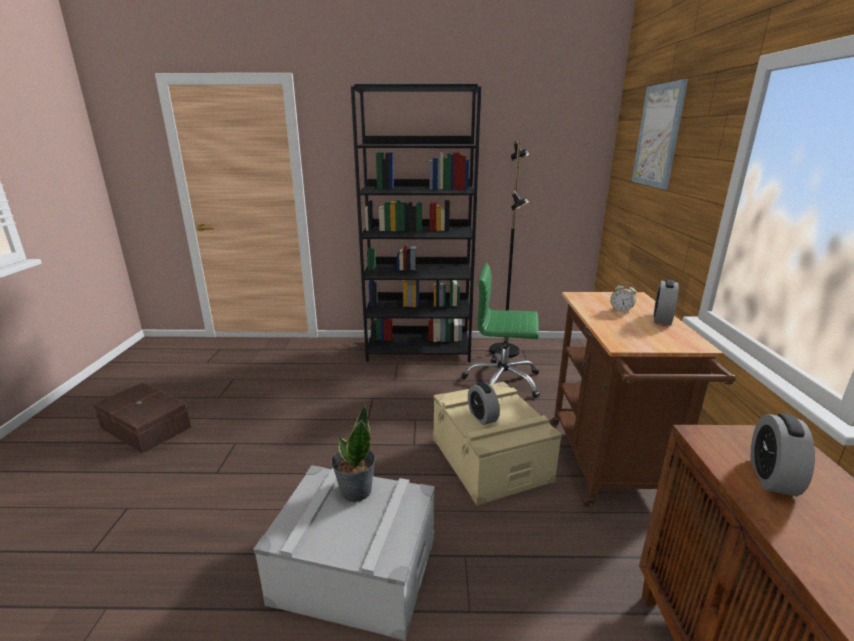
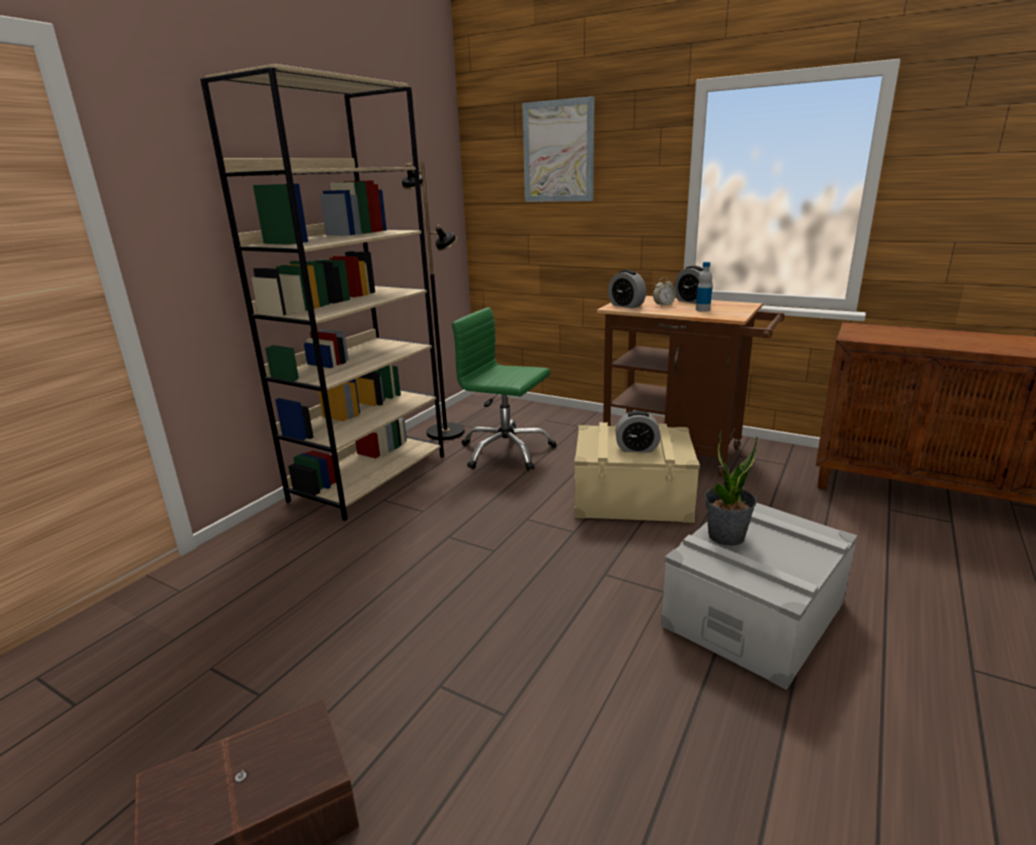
camera: 60 degrees left, 0 degrees up
black bookcase [351,84,481,362] -> beige bookcase [200,64,444,521]
green office chair [461,263,540,398] -> green office chair turned 75 degrees clockwise [452,307,556,471]
alarm clock [751,413,815,496] -> alarm clock moved to [608,270,646,309]
none -> bottle [696,262,712,312]

